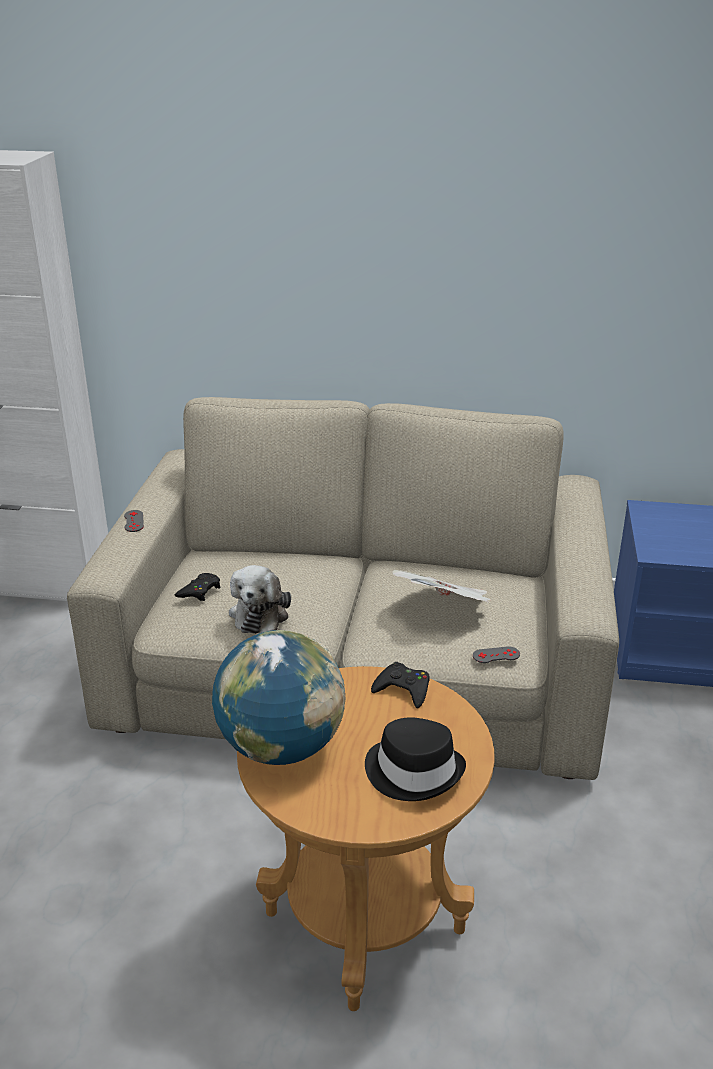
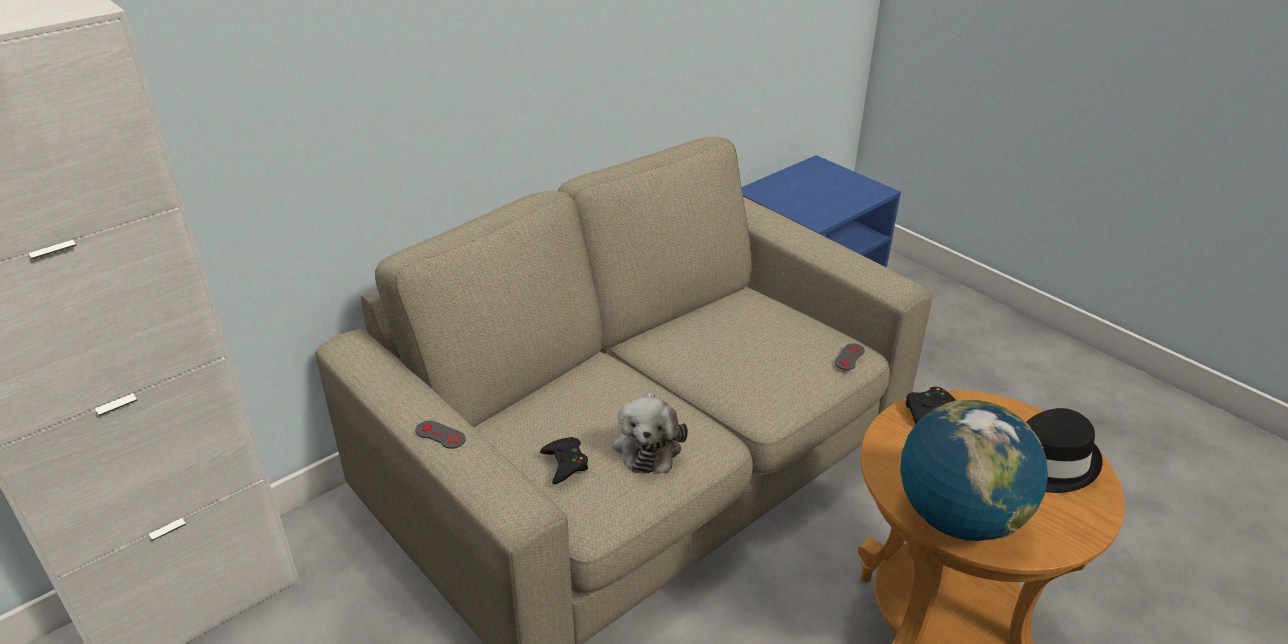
camera: 50 degrees left, 5 degrees up
plush toy [229,565,291,634] -> plush toy turned 45 degrees clockwise [612,392,688,473]
newspaper [392,570,491,603] -> none

